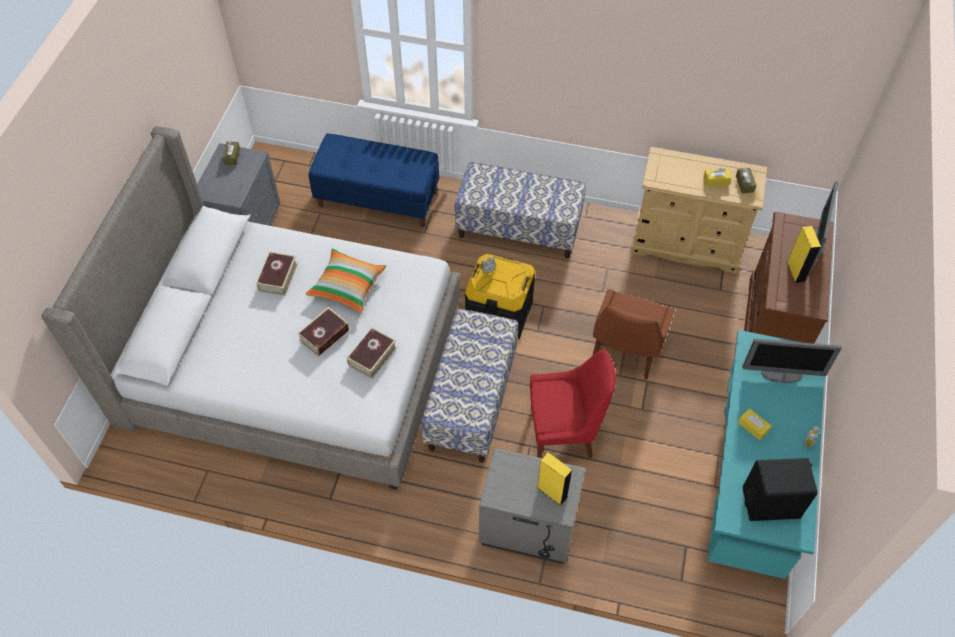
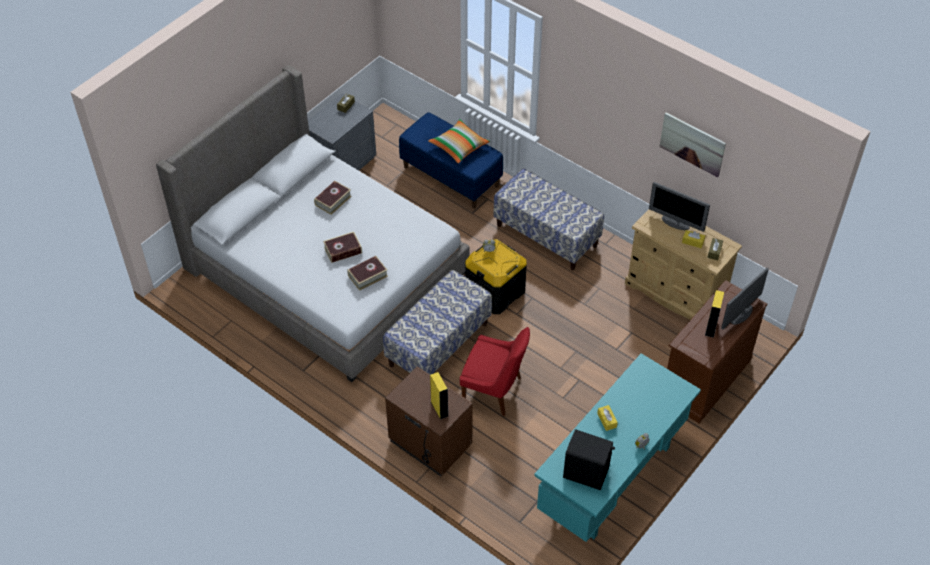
camera: 25 degrees right, 5 degrees down
pillow [306,248,386,313] -> pillow moved to [428,119,490,163]
grey nightstand [479,448,585,564] -> brown nightstand [385,366,473,477]
brown chair [592,289,675,379] -> none
monitor [742,339,841,383] -> monitor moved to [649,182,710,232]
none -> picture [659,113,726,177]

